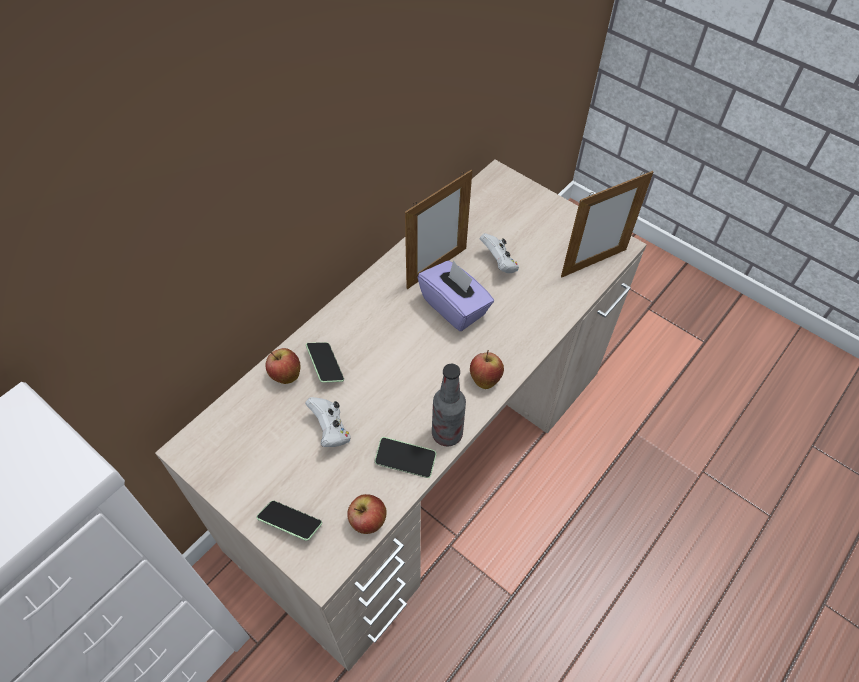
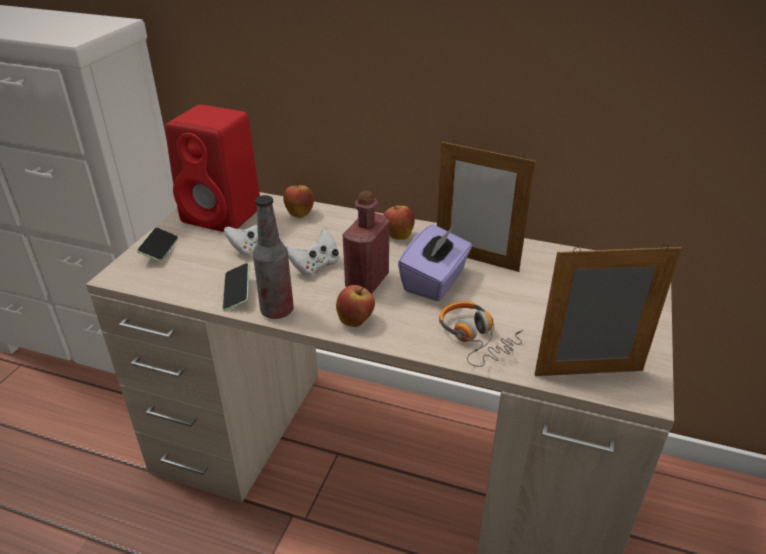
camera: 70 degrees right, 20 degrees down
phone [306,342,344,383] -> none
apple [347,494,387,534] -> apple moved to [383,200,415,240]
white game controller [480,233,519,273] -> white game controller moved to [286,228,339,277]
picture frame [561,171,653,278] -> picture frame turned 135 degrees clockwise [534,244,682,376]
none -> red speaker [165,105,260,232]
none -> red bottle [342,191,390,294]
none -> headphones [439,302,523,367]

